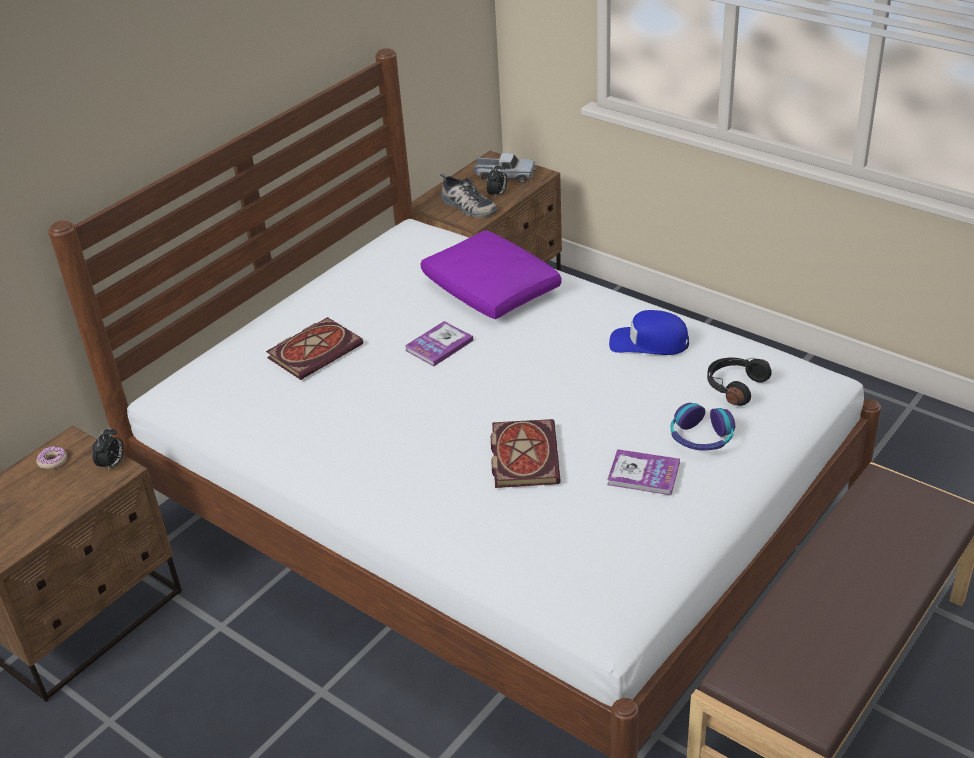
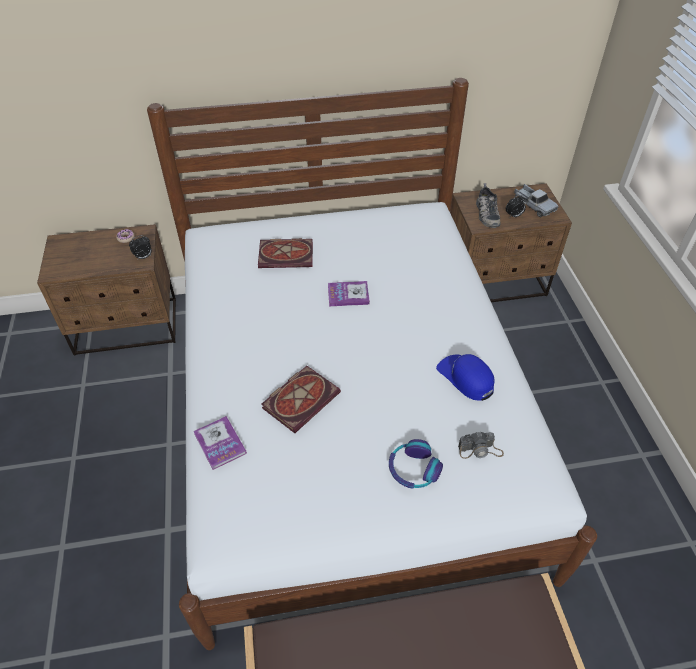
camera: 40 degrees right, 10 degrees up
purple pillow [421,230,562,319] -> none
book [607,449,680,495] -> book moved to [193,416,247,470]
black headphones [707,358,772,406] -> camera [458,432,504,459]

